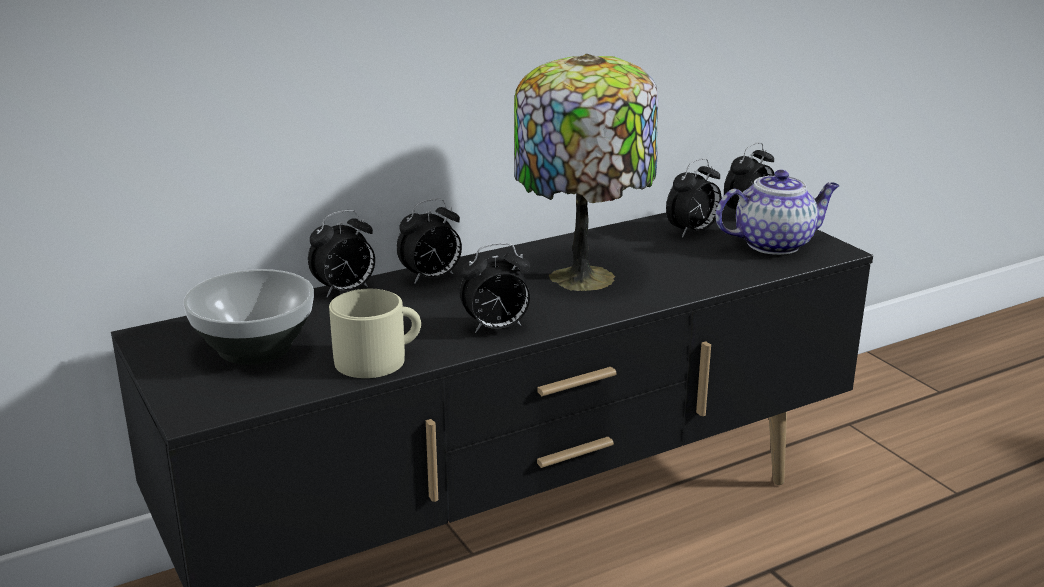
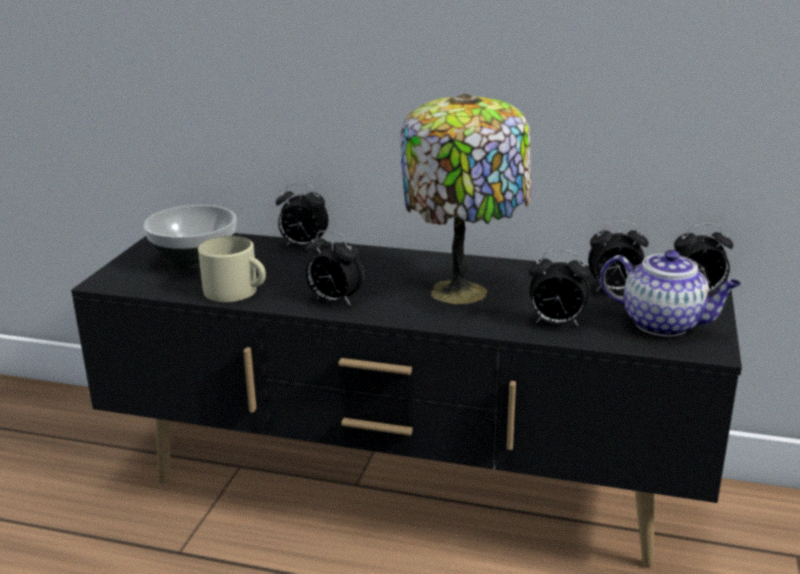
camera: 45 degrees right, 0 degrees up
alarm clock [397,199,462,284] -> alarm clock moved to [529,250,591,326]

